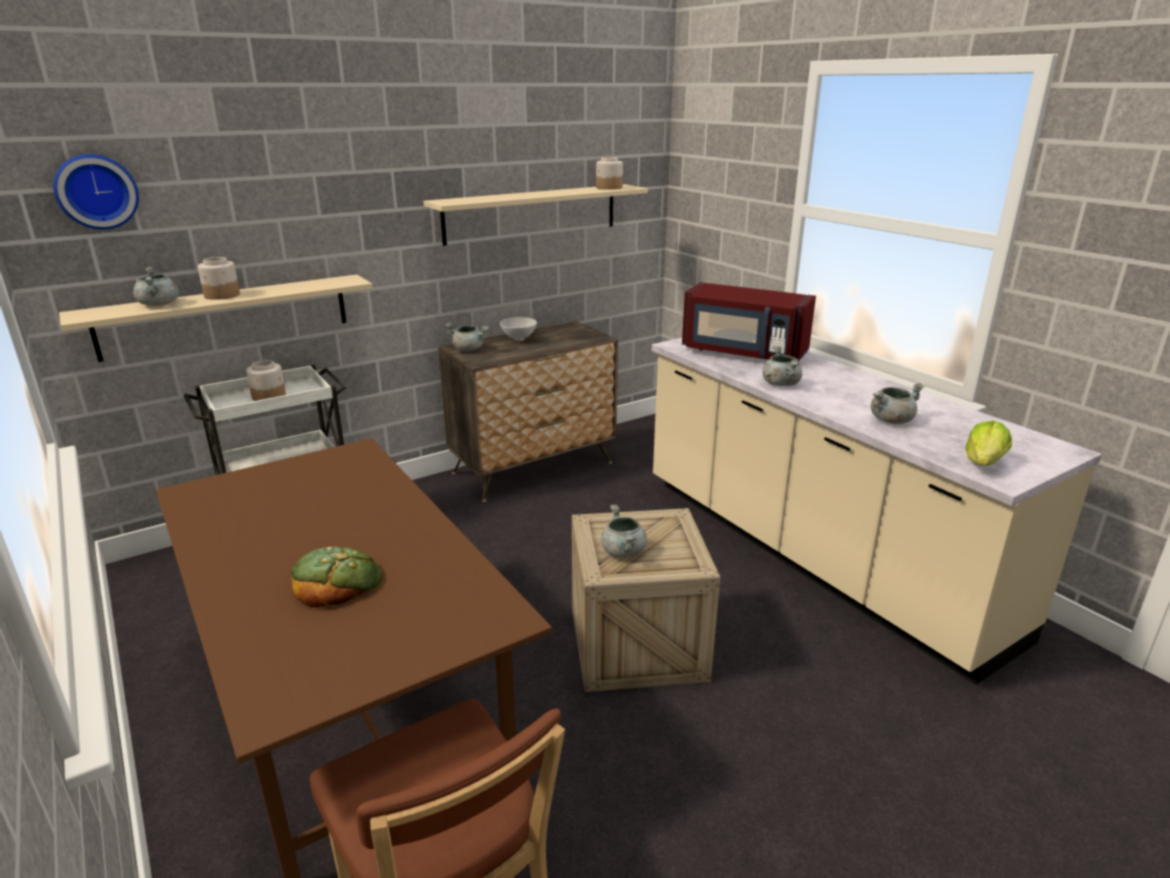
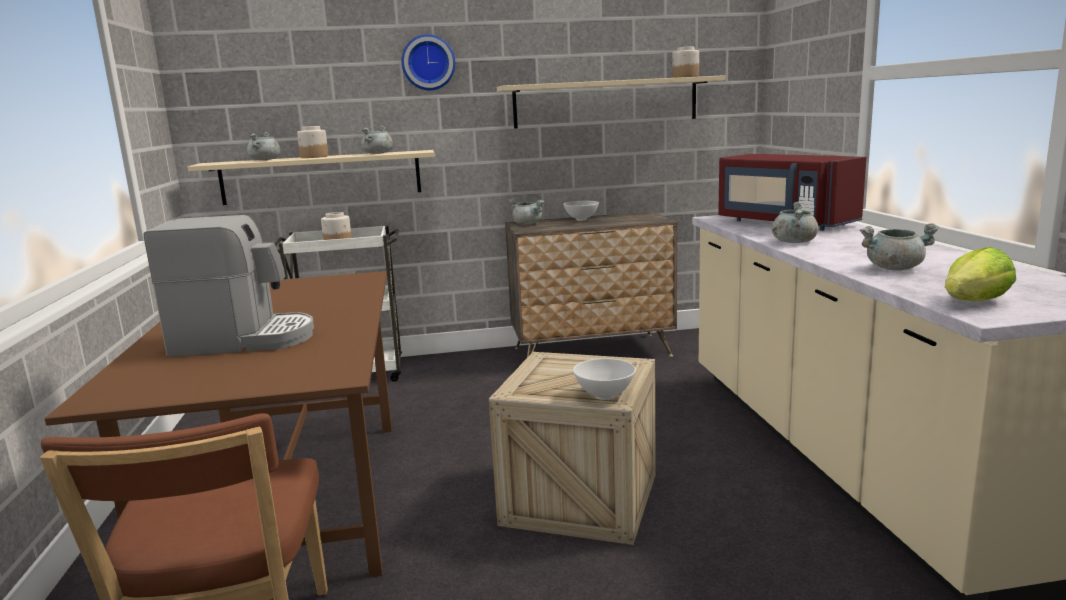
camera: 25 degrees right, 10 degrees down
wall clock [53,154,139,229] -> wall clock moved to [402,34,455,90]
bread [291,547,382,607] -> coffee machine [144,215,314,357]
grey cooking pot [601,505,647,557] -> grey cooking pot moved to [361,126,393,154]
none -> white bowl [573,358,636,400]

